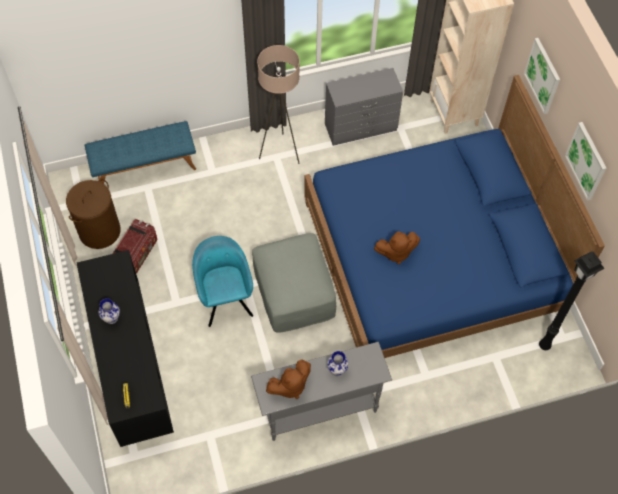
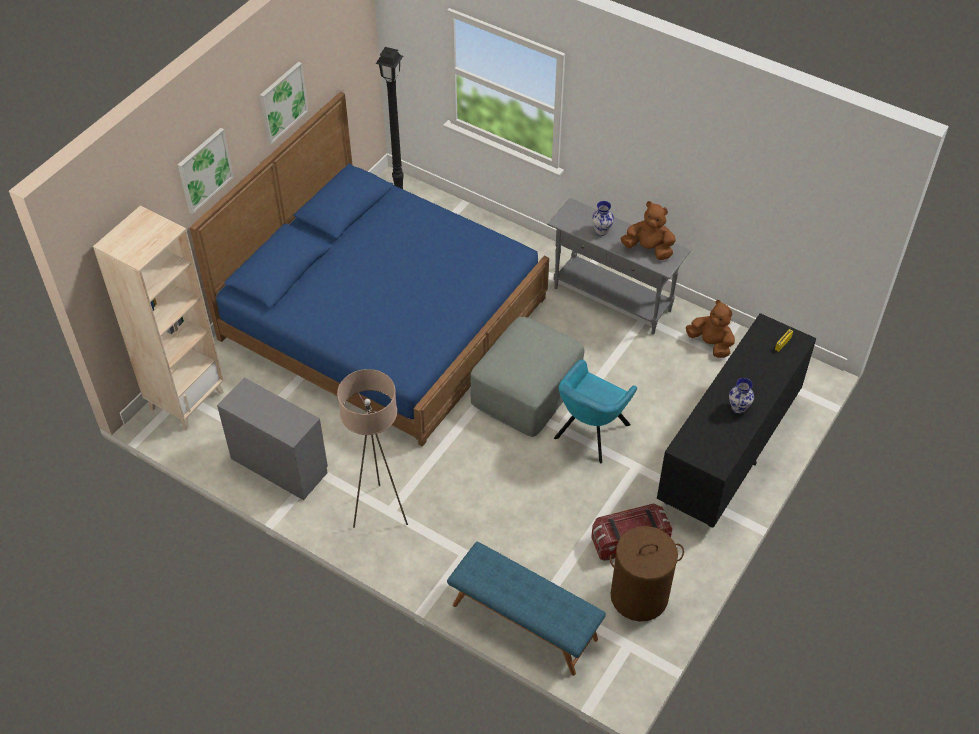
camera: 130 degrees left, 10 degrees down
brown plush toy [374,232,420,264] -> brown plush toy moved to [686,300,735,358]

